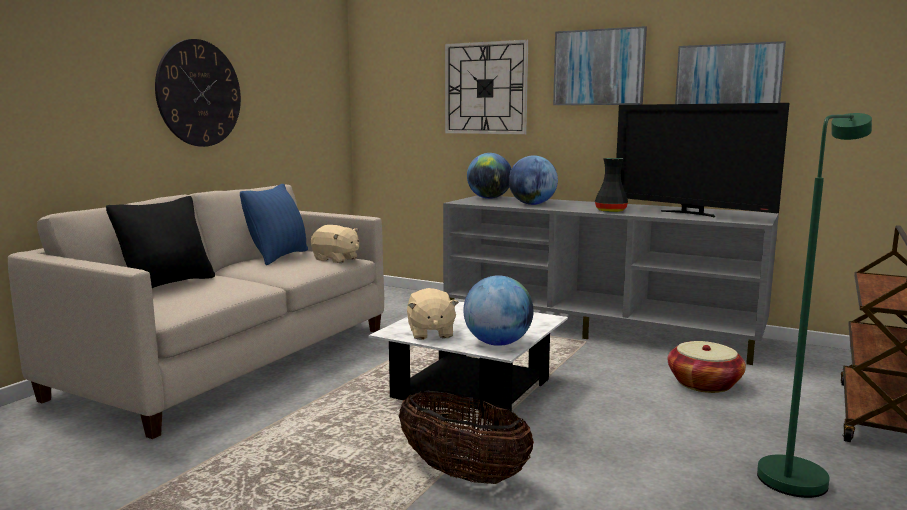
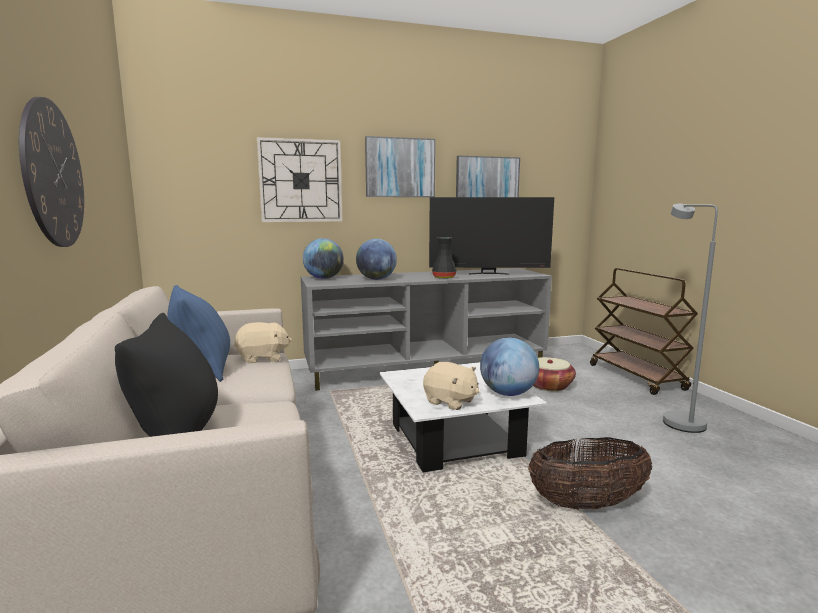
camera: 45 degrees left, 0 degrees up
green floor lamp [757,113,872,498] -> grey floor lamp [663,204,718,433]

